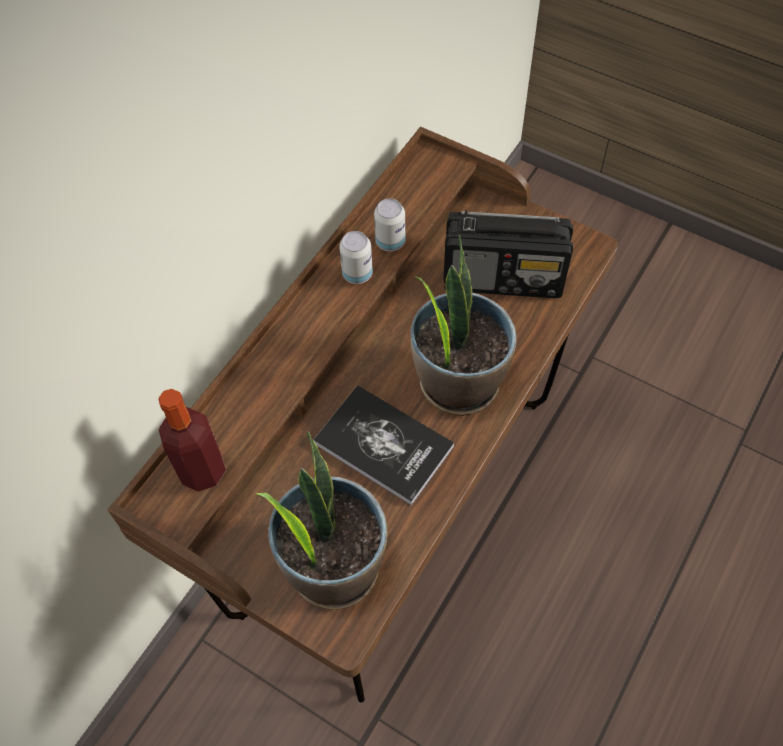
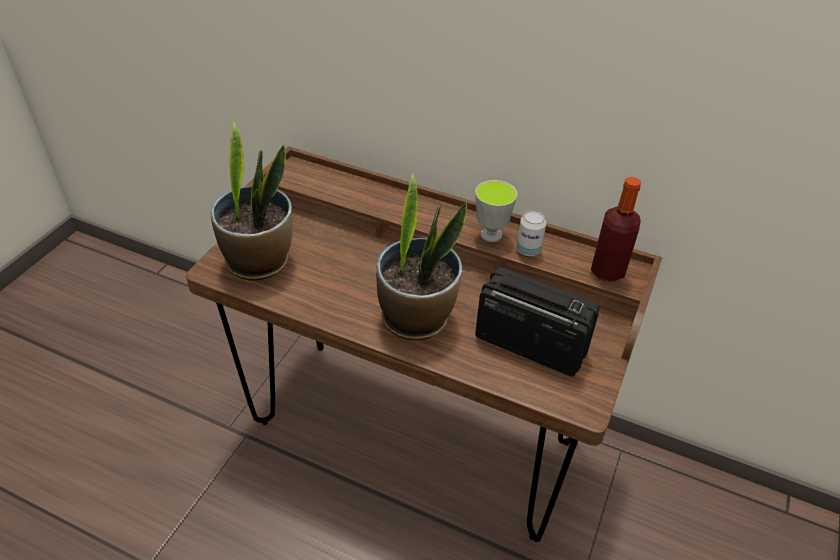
camera: 80 degrees right, 15 degrees down
bottle [158,389,226,492] -> bottle moved to [591,177,641,282]
book [313,385,454,505] -> none
can [339,231,373,284] -> cup [475,180,518,242]
radio [443,210,573,298] -> radio turned 120 degrees clockwise [475,267,600,377]

